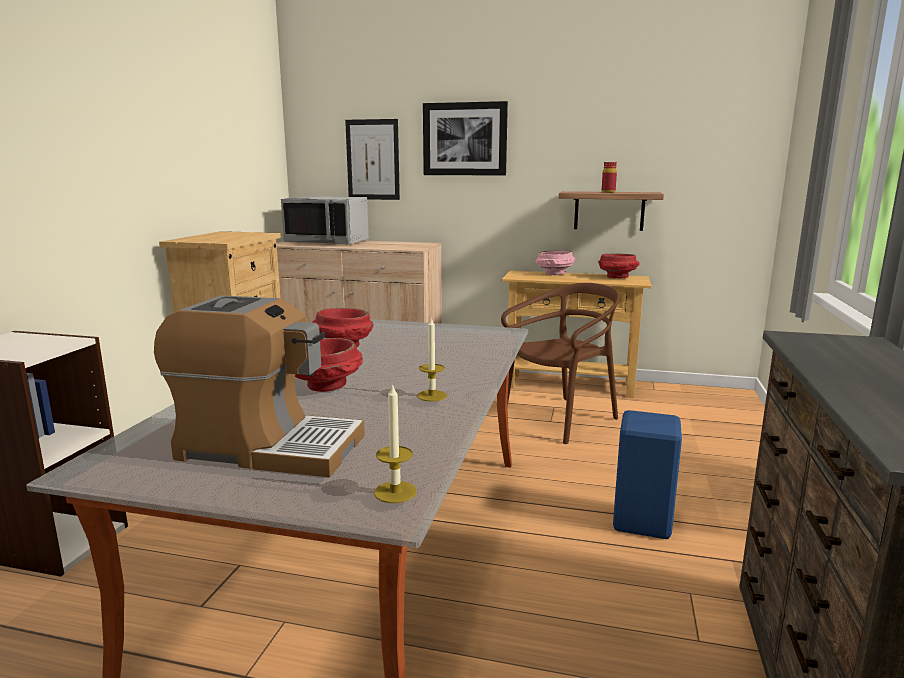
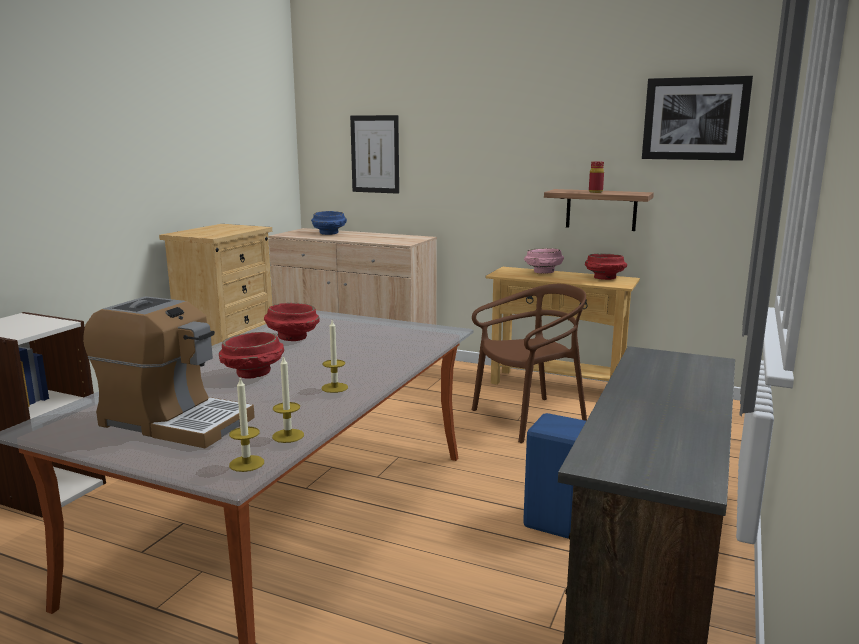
camera: 10 degrees right, 0 degrees up
grey microwave [281,196,369,245] -> blue bowl [311,211,347,235]
picture [423,101,508,176] -> picture moved to [642,76,753,161]
none -> candle [272,355,304,443]

